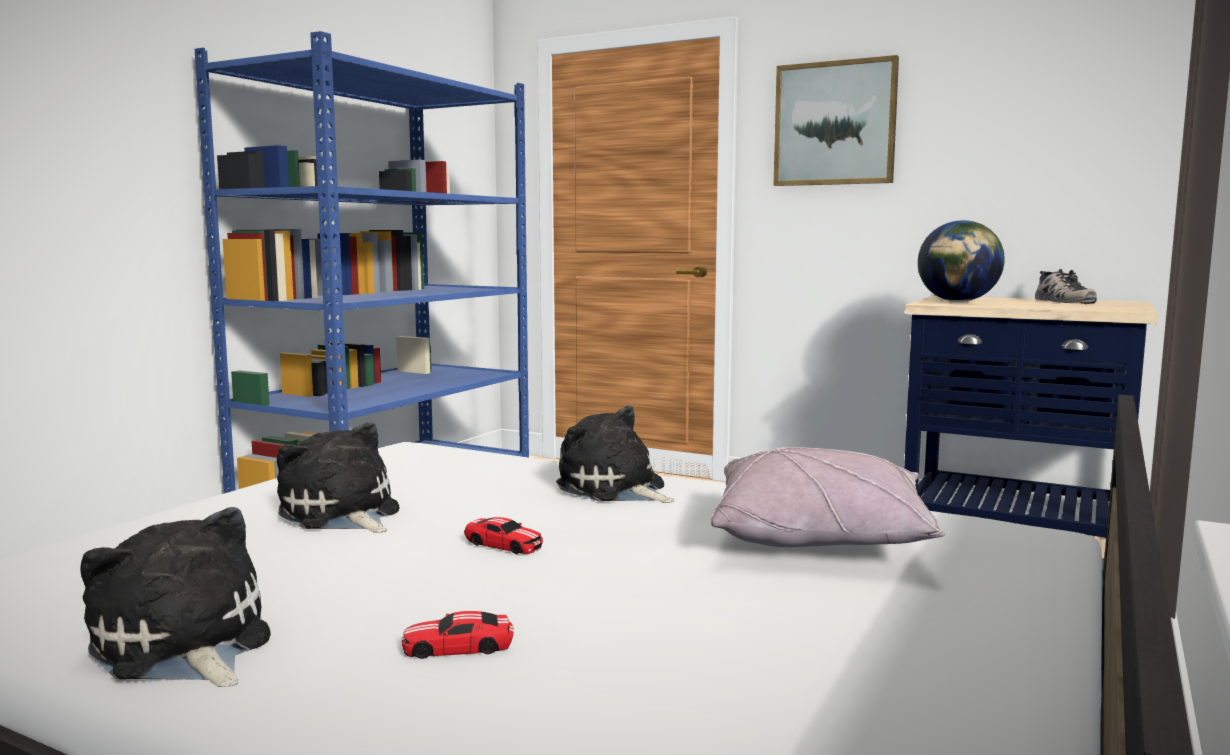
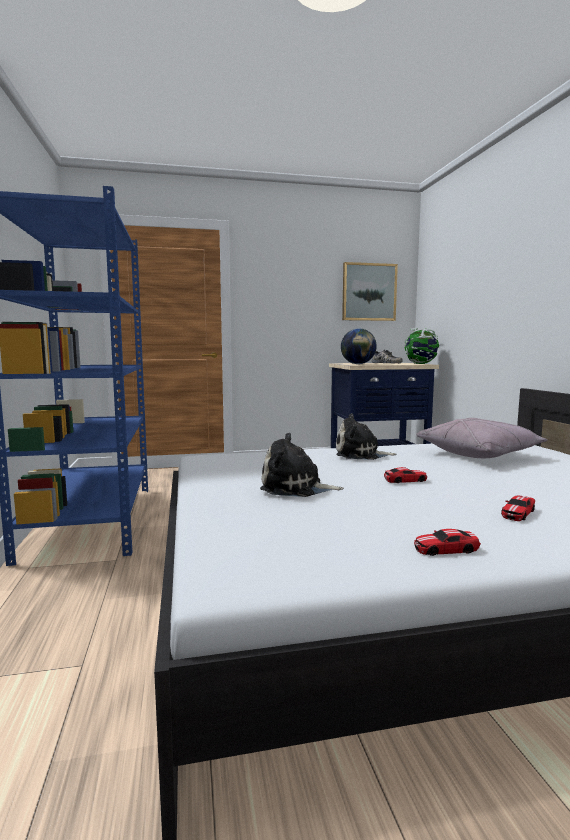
camera: 40 degrees left, 0 degrees up
plush toy [80,507,271,687] -> toy car [414,529,481,556]
picture [773,55,899,186] -> picture moved to [342,262,398,321]
none -> globe [405,328,439,364]

